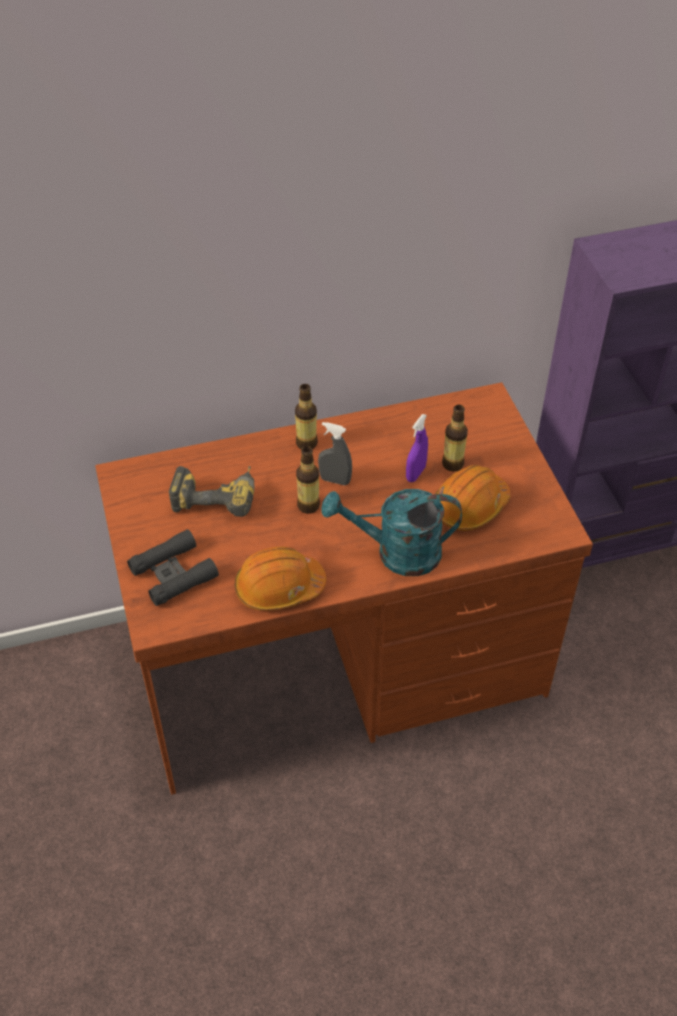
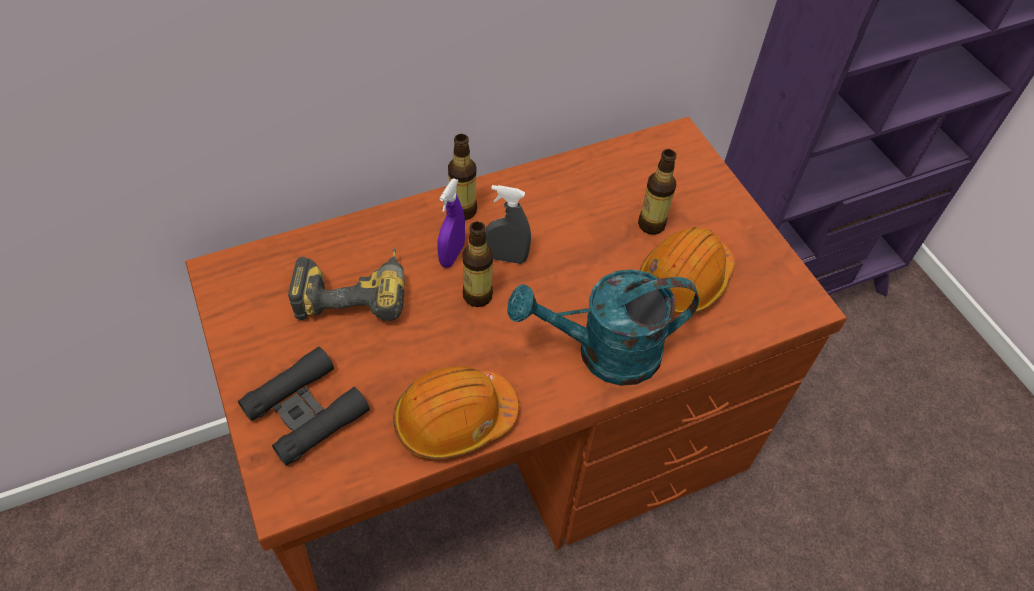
camera: 10 degrees left, 5 degrees up
purple spray bottle [406,414,428,482] -> purple spray bottle moved to [437,178,465,268]

